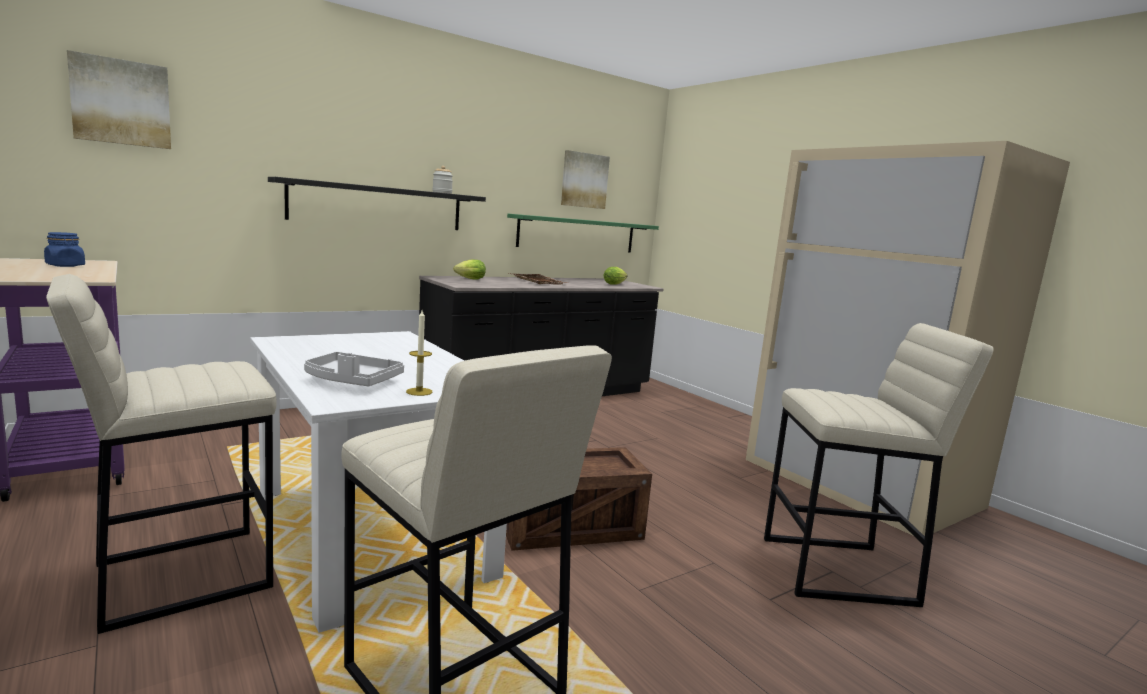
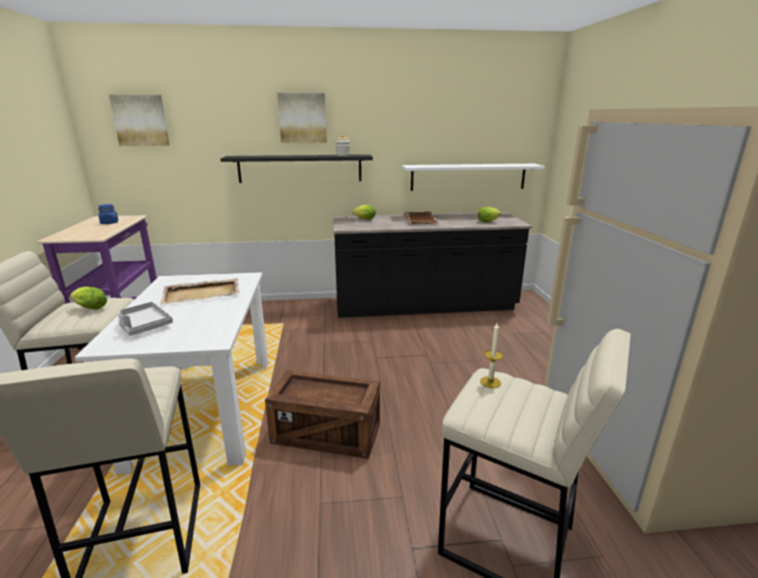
camera: 30 degrees right, 10 degrees up
candle [406,310,433,396] -> candle moved to [480,323,503,388]
green shelf [507,214,659,252] -> white shelf [402,164,545,191]
picture [561,150,610,209] -> picture moved to [277,93,327,143]
none -> lettuce [70,286,107,310]
none -> beige tray [160,278,239,305]

